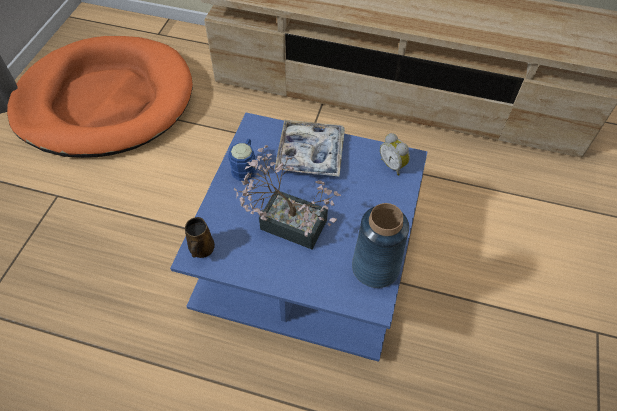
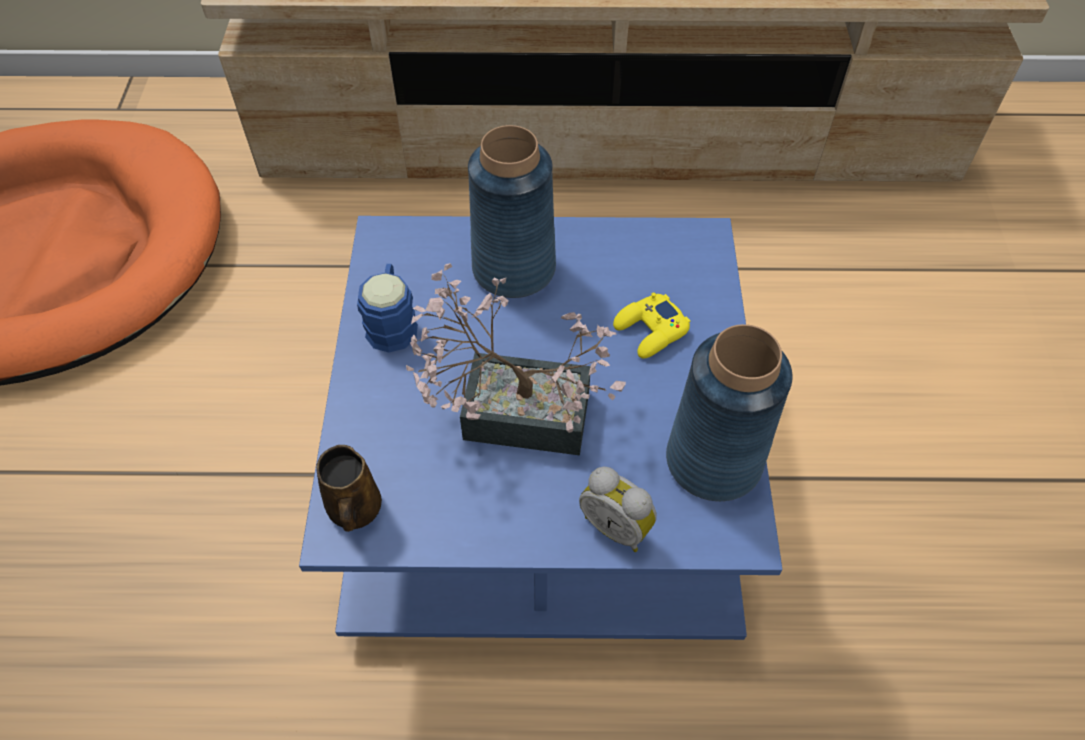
camera: 15 degrees left, 0 degrees up
tray [275,120,345,177] -> blue vase [468,125,556,298]
alarm clock [380,133,410,175] -> alarm clock moved to [579,466,657,552]
none -> yellow game controller [613,292,690,359]

